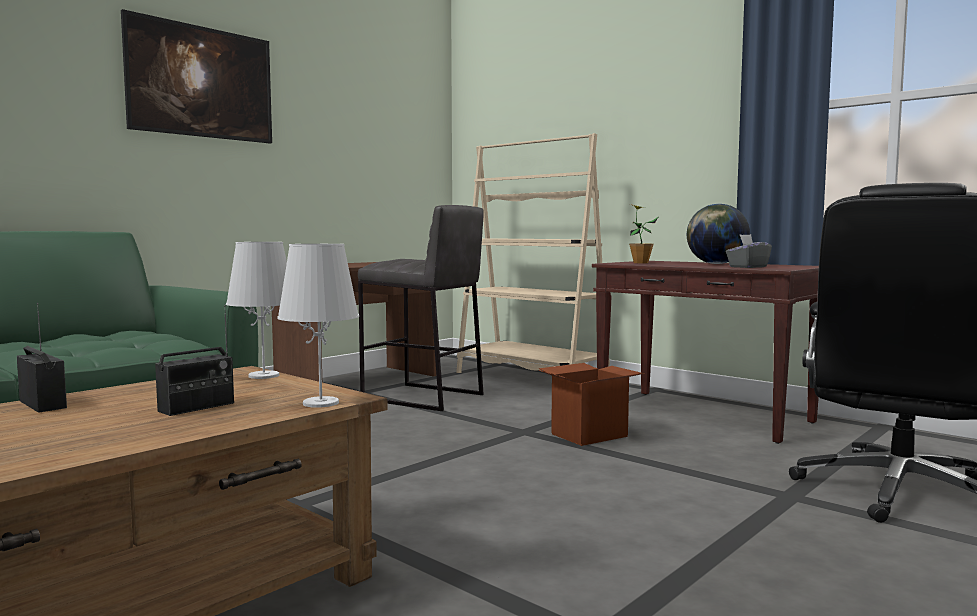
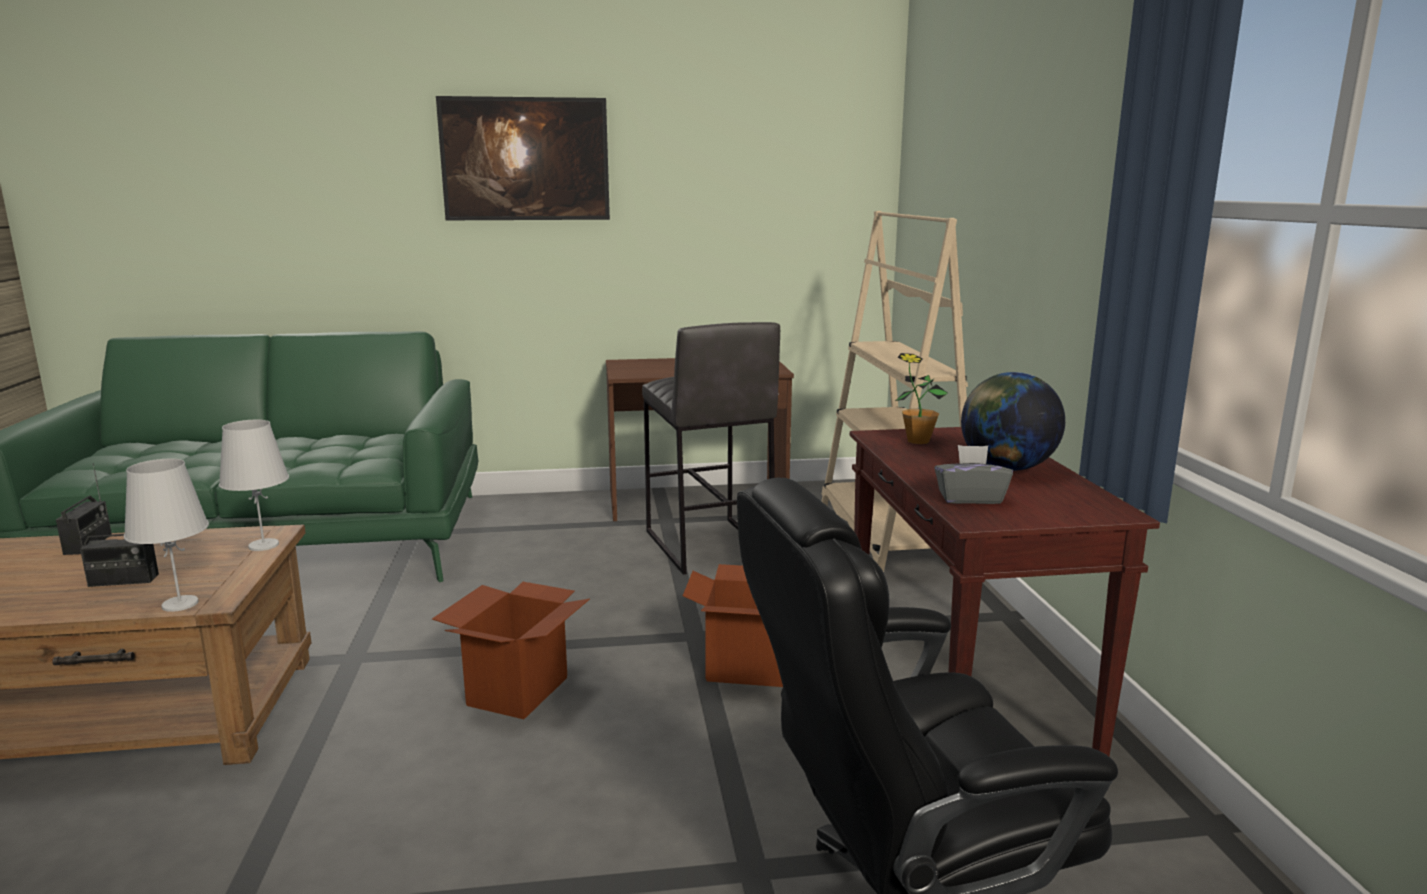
camera: 40 degrees right, 10 degrees up
none -> cardboard box [432,582,590,719]

